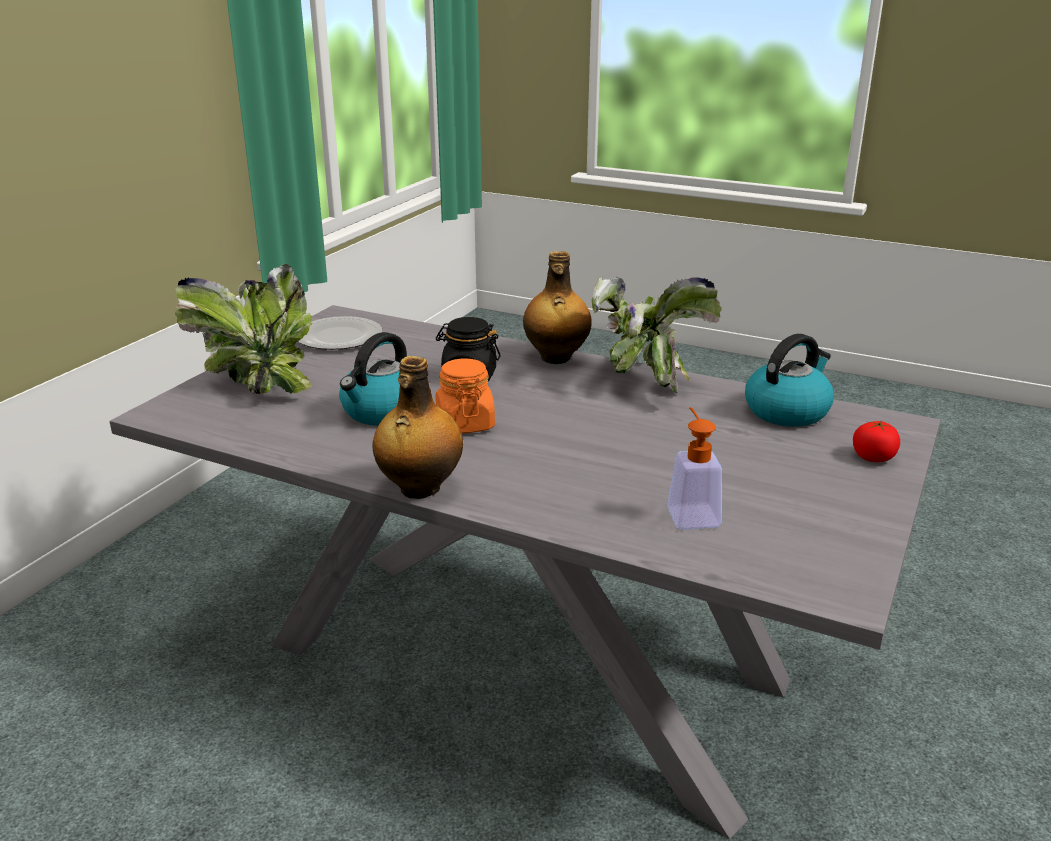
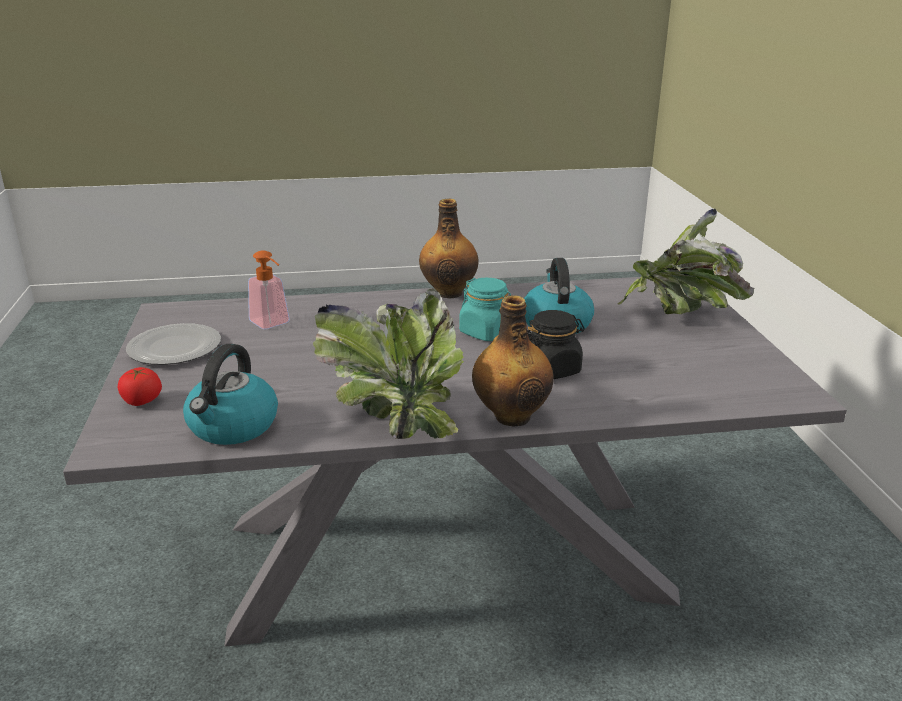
camera: 145 degrees right, 0 degrees up
plate [298,316,382,350] -> plate moved to [126,323,221,365]
orange jar [435,358,495,434] -> turquoise jar [459,278,511,341]

